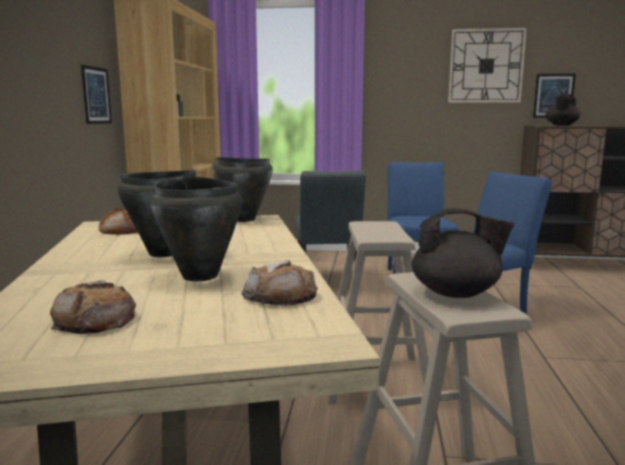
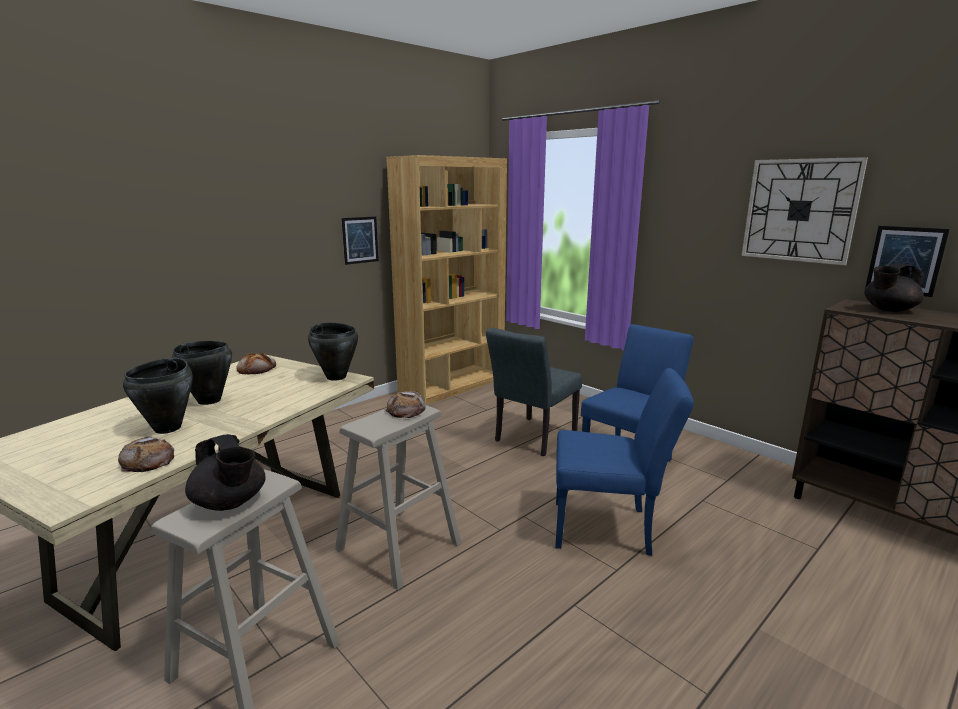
camera: 40 degrees right, 5 degrees up
bread [50,280,136,334] -> bread moved to [385,391,426,418]

